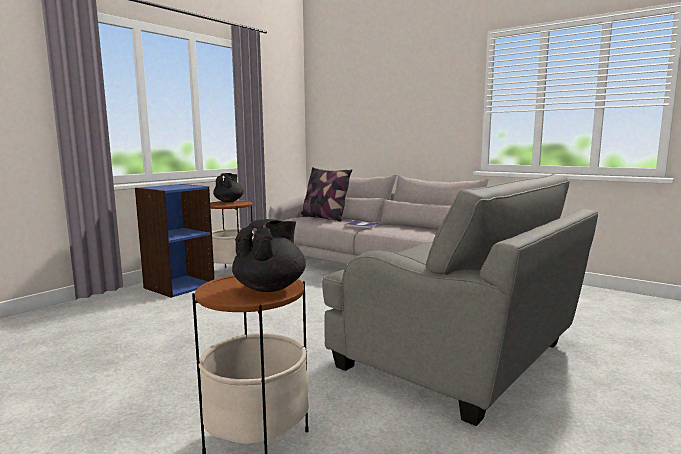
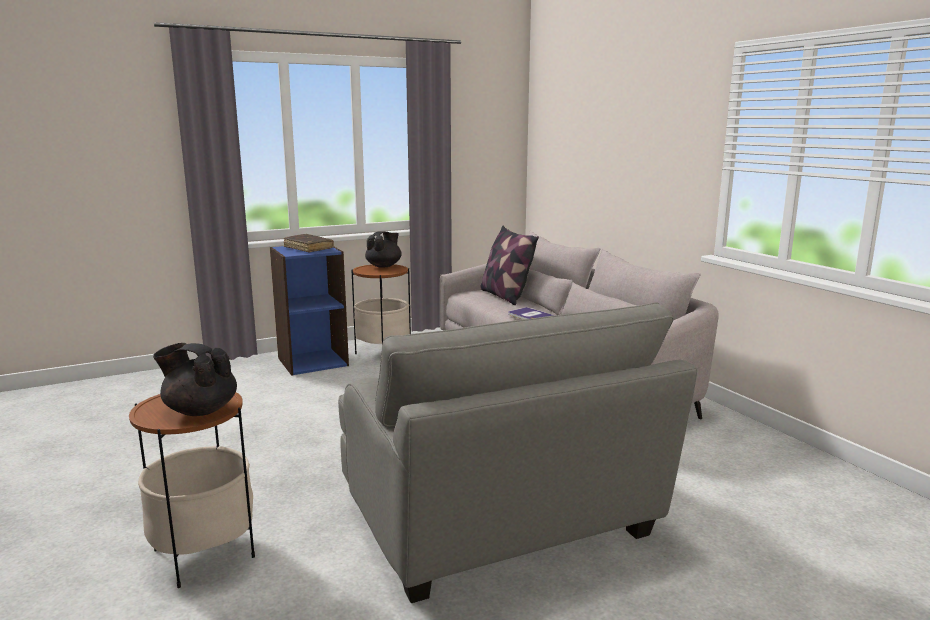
camera: 25 degrees right, 5 degrees up
black teapot [232,219,306,292] -> black teapot turned 120 degrees counterclockwise [153,343,237,416]
none -> brown book [284,234,334,253]

